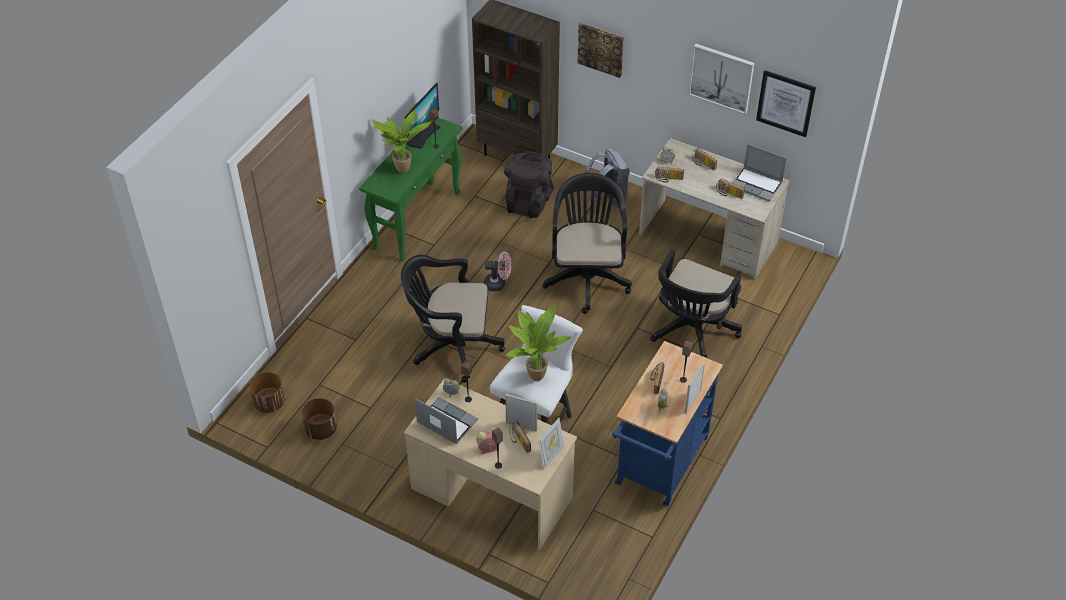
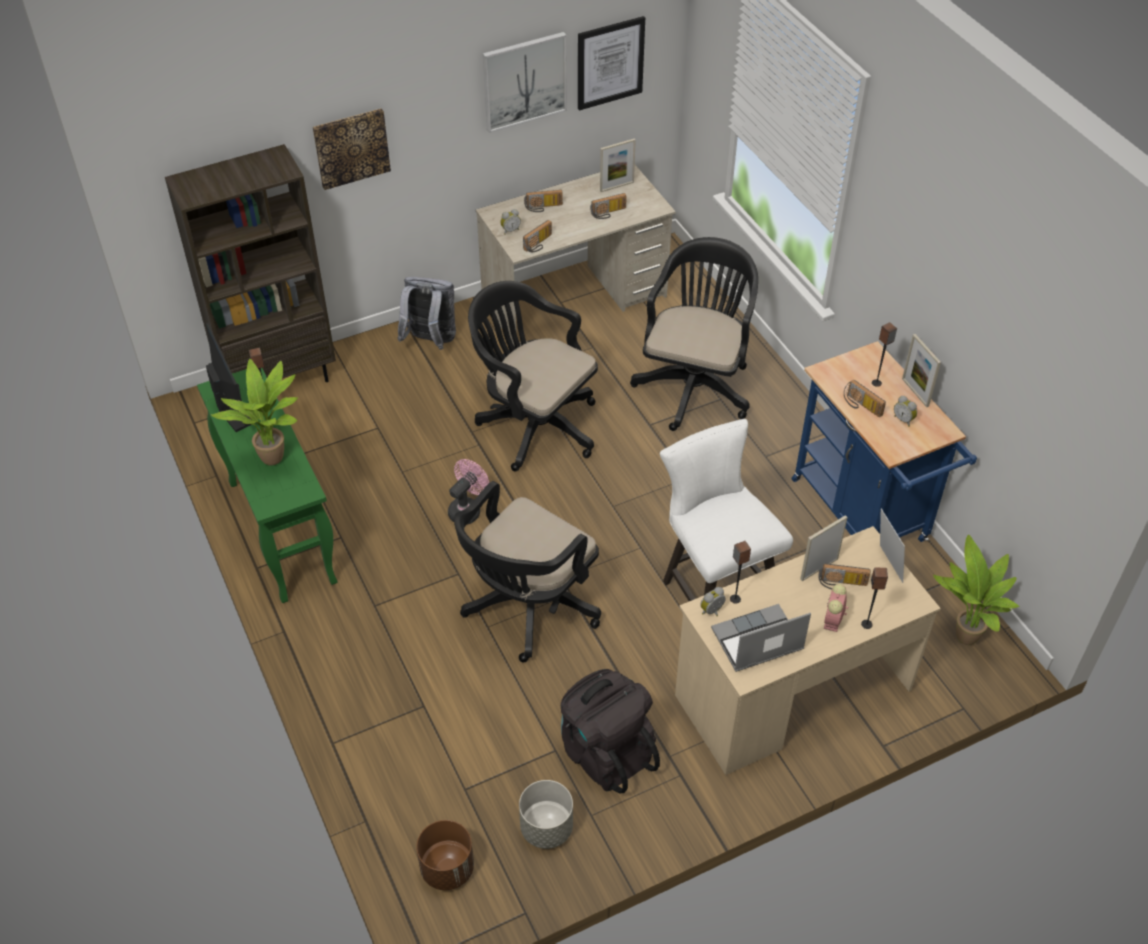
camera: 55 degrees left, 0 degrees up
brown planter [301,398,337,440] -> grey planter [519,780,573,849]
black backpack [504,151,554,218] -> black backpack moved to [561,669,660,794]
potted plant [506,304,571,381] -> potted plant moved to [933,535,1019,645]
black office chair [650,249,742,358] -> black office chair turned 135 degrees counterclockwise [630,237,758,431]
laptop [733,144,787,201] -> picture frame [600,138,636,192]

